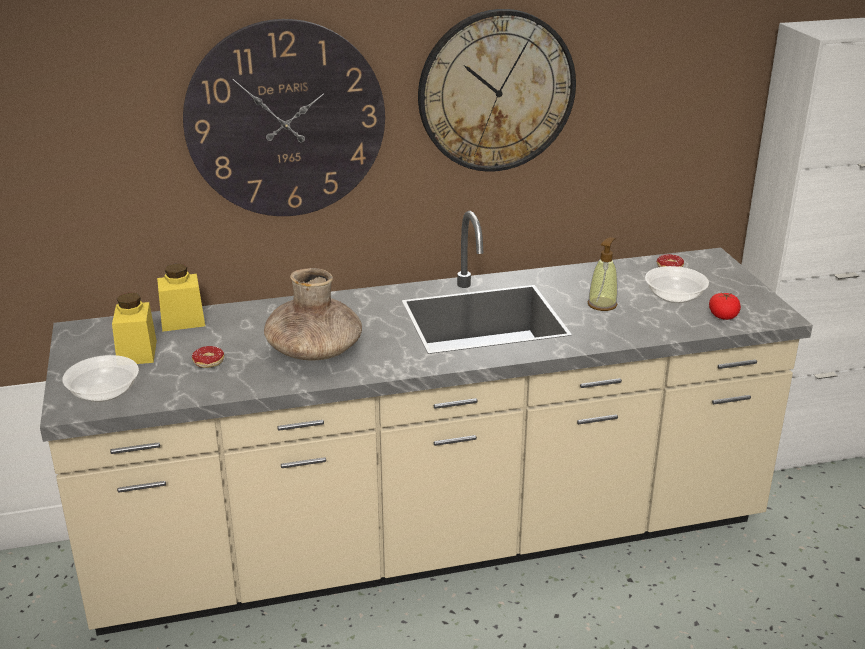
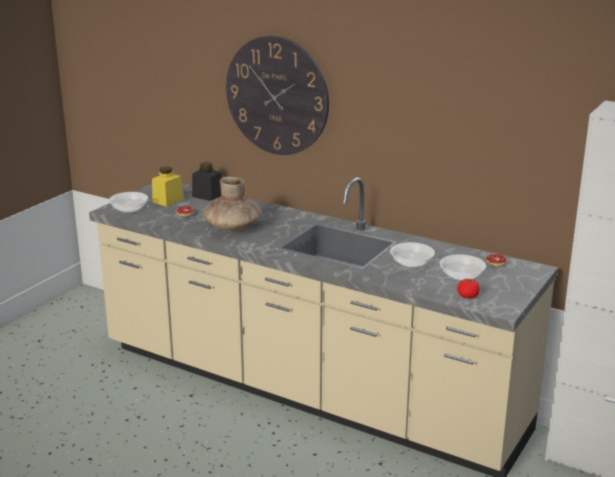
camera: 45 degrees right, 5 degrees down
yellow jar [157,264,205,332] -> black jar [192,162,221,201]
wall clock [418,9,576,172] -> none
soap dispenser [588,237,618,311] -> bowl [390,242,435,268]

